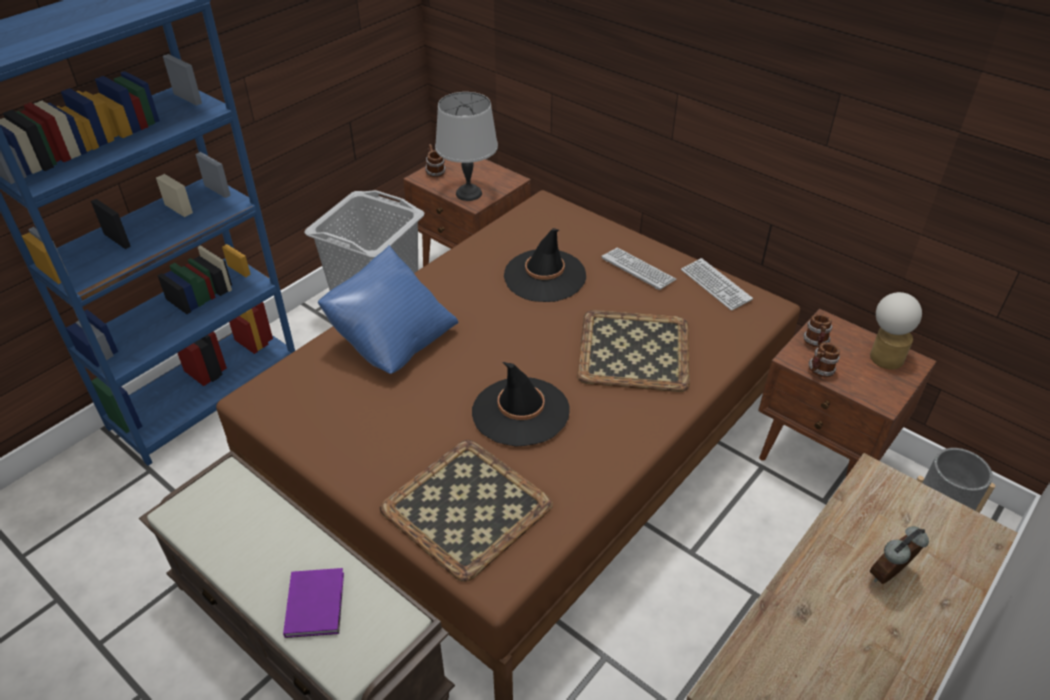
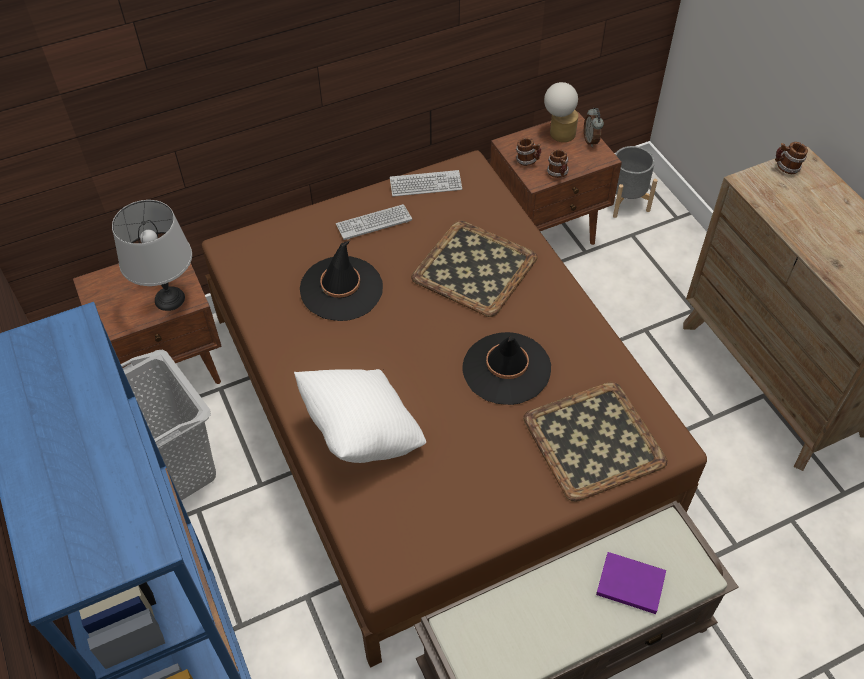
camera: 65 degrees left, 10 degrees up
blue pillow [318,245,459,374] -> white pillow [294,369,426,463]
mug [425,144,446,177] -> mug moved to [775,142,808,174]
alarm clock [870,526,929,584] -> alarm clock moved to [584,108,604,147]

